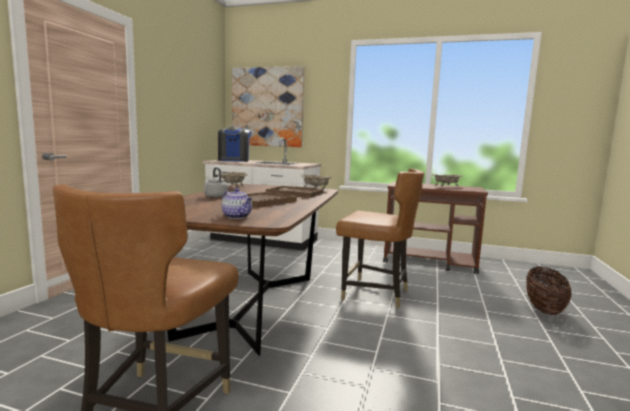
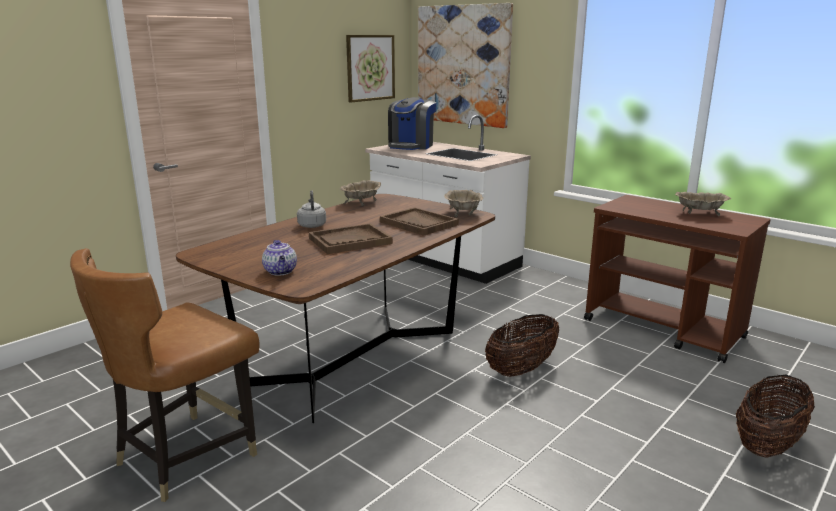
camera: 25 degrees right, 10 degrees up
brown chair [336,168,424,308] -> basket [485,314,559,377]
none -> picture [346,35,395,103]

